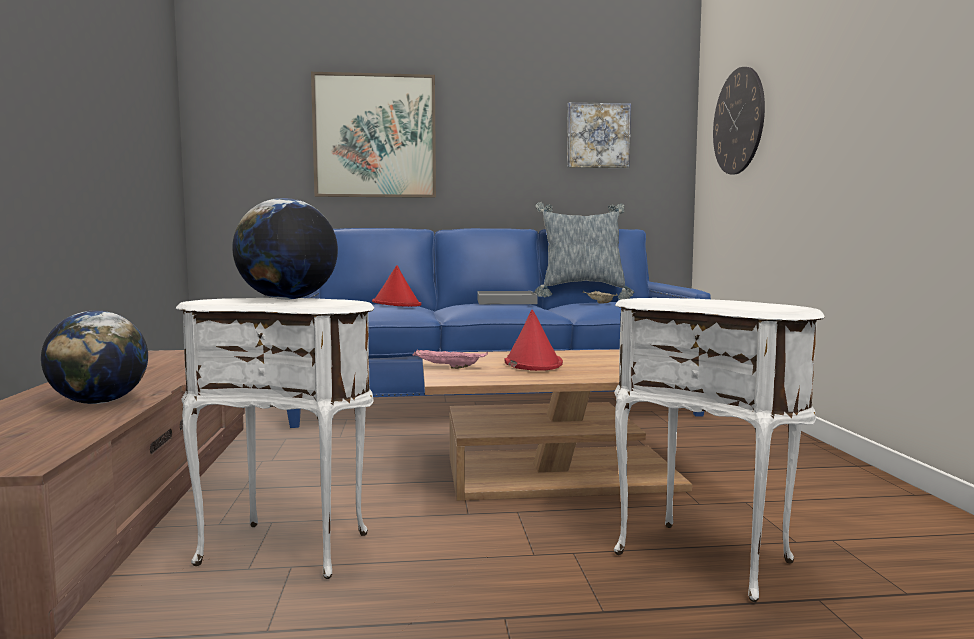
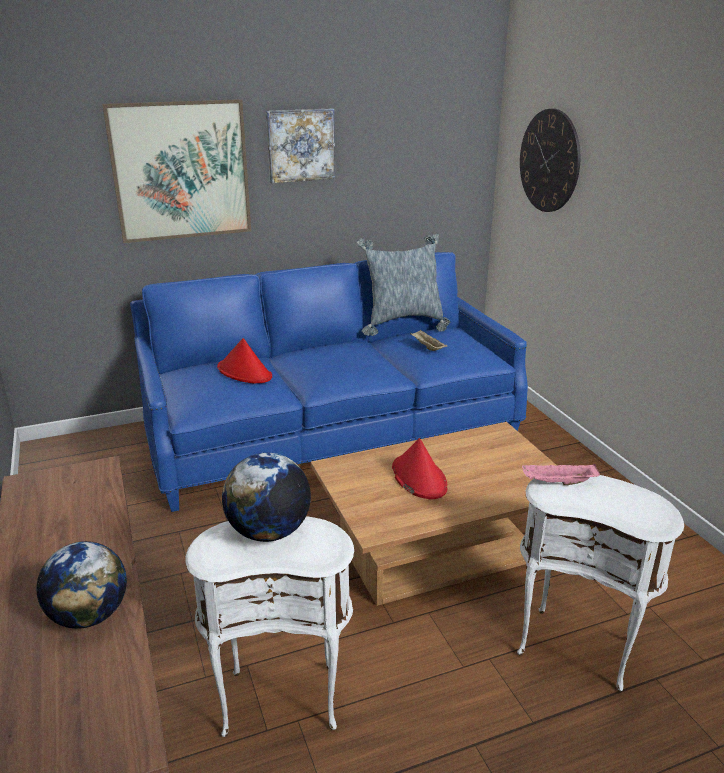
camera: 15 degrees left, 20 degrees up
pink tray [413,350,488,369] -> pink tray moved to [522,464,600,485]
grey tray [477,291,537,304] -> none
picture [567,102,631,168] -> picture moved to [266,108,335,183]

